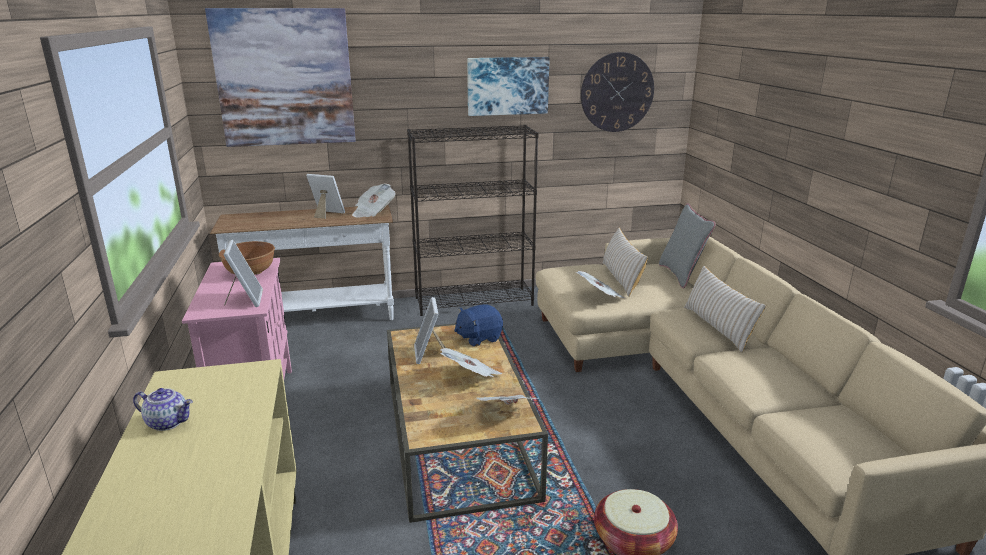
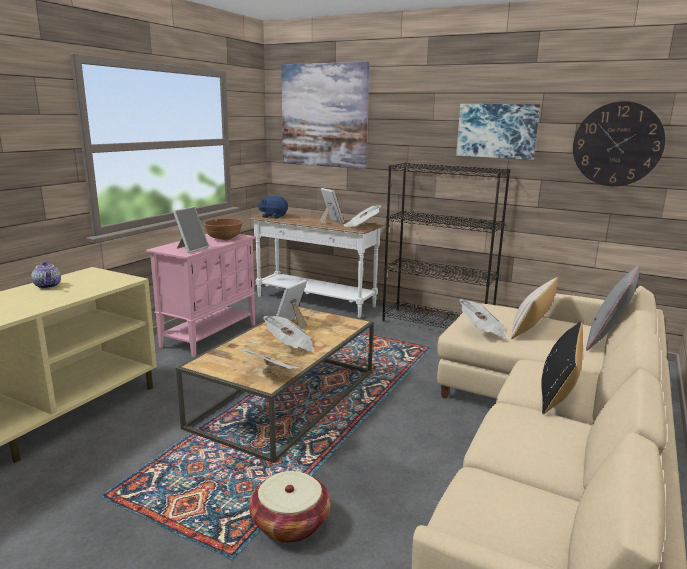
camera: 40 degrees right, 5 degrees down
blue plush toy [454,304,503,347] -> blue plush toy moved to [258,196,288,219]
beige pillow [684,266,766,353] -> black pillow [541,321,583,415]

